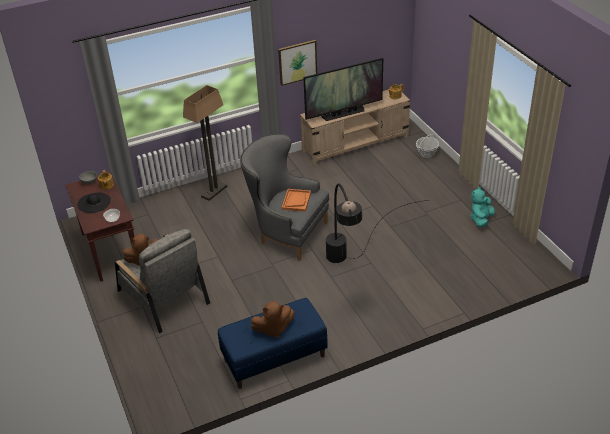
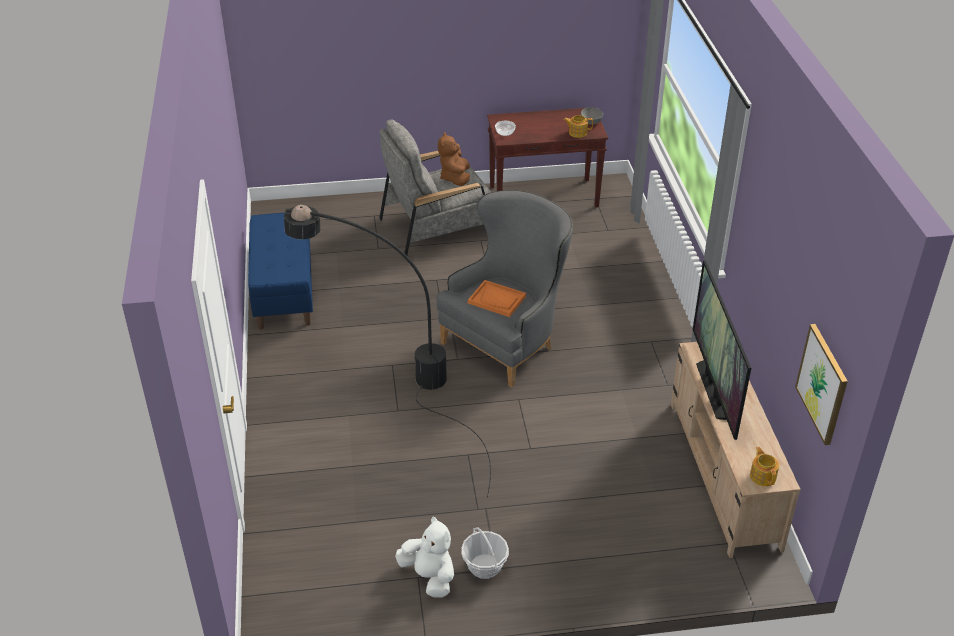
camera: 105 degrees right, 0 degrees up
black hat [77,193,111,213] -> none
floor lamp [183,85,227,201] -> none
brown plush toy [251,301,295,338] -> none
picture [278,40,317,86] -> picture moved to [795,324,848,445]
basket [416,134,439,158] -> basket moved to [461,527,509,579]
turquoise plush toy [470,187,495,228] -> white plush toy [395,516,454,598]

